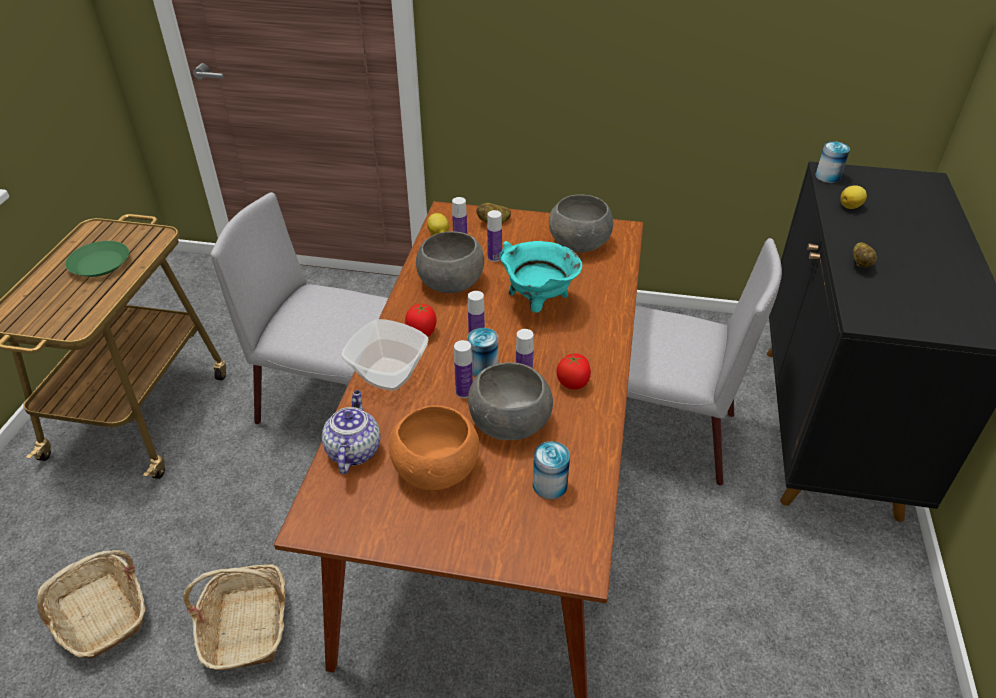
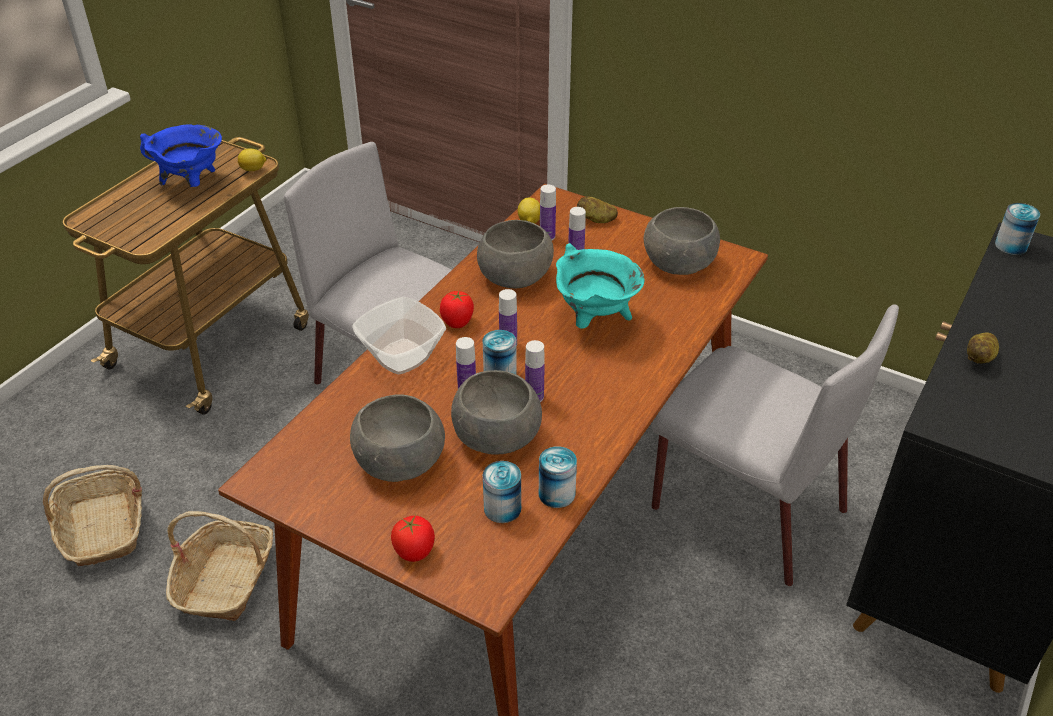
camera: 20 degrees right, 0 degrees up
green plate [65,241,129,277] -> blue cooking pot [140,124,222,187]
teapot [322,390,380,474] -> none
orange bowl [389,405,480,490] -> grey bowl [350,394,445,482]
tomato [556,354,591,390] -> tomato moved to [391,515,435,562]
lemon [840,186,867,209] -> lemon moved to [238,149,266,171]
none -> can [539,446,577,508]

